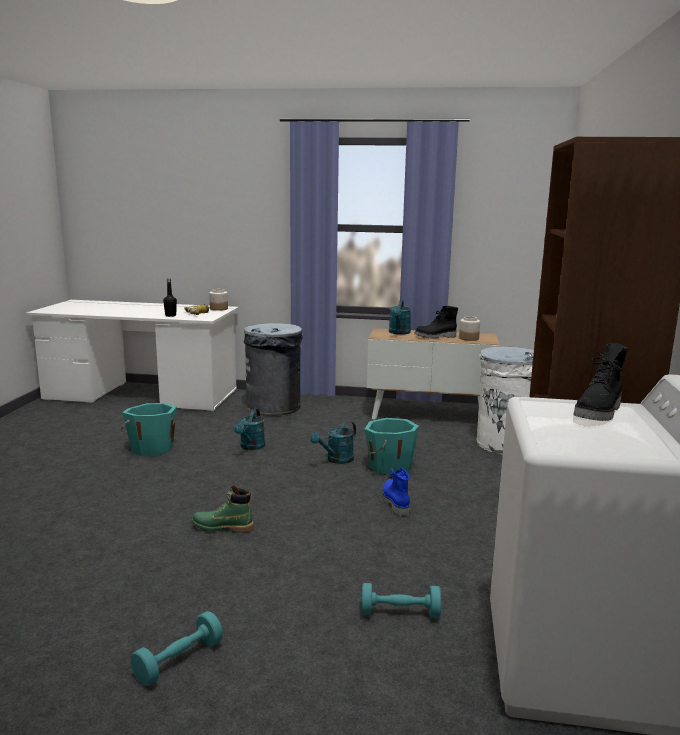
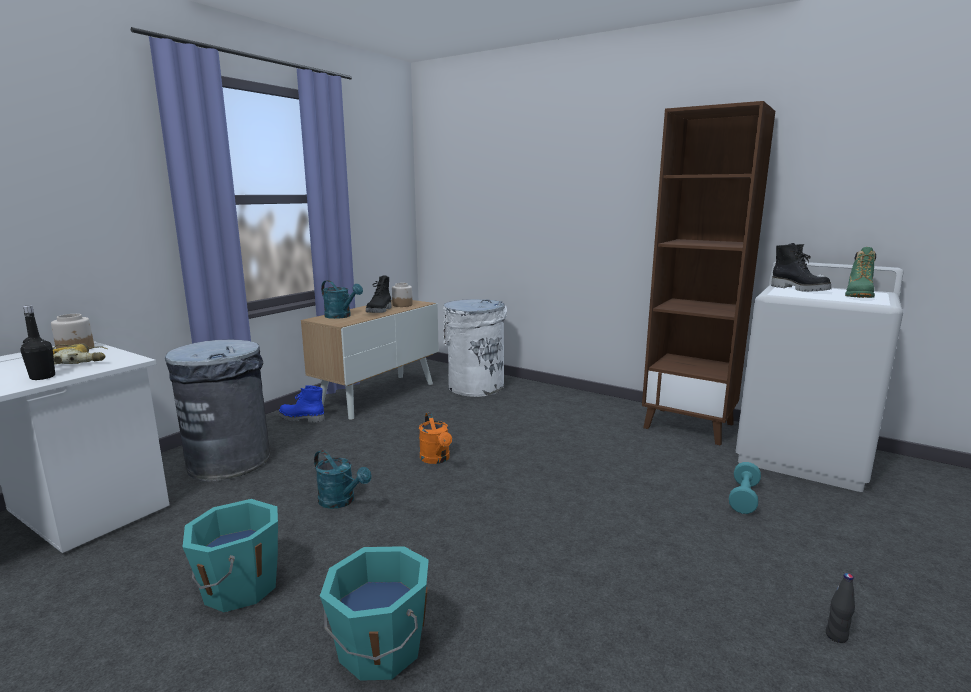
camera: 65 degrees left, 0 degrees up
turquoise dumbbell [131,611,223,686] -> black bottle [825,573,855,643]
green boot [191,485,254,533] -> green boot moved to [845,247,876,298]
turquoise watering can [310,421,356,464] -> orange watering can [419,413,452,464]
turquoise bucket [365,418,419,475] -> turquoise bucket moved to [320,546,429,681]
blue boot [382,468,410,516] -> blue boot moved to [279,385,325,423]

